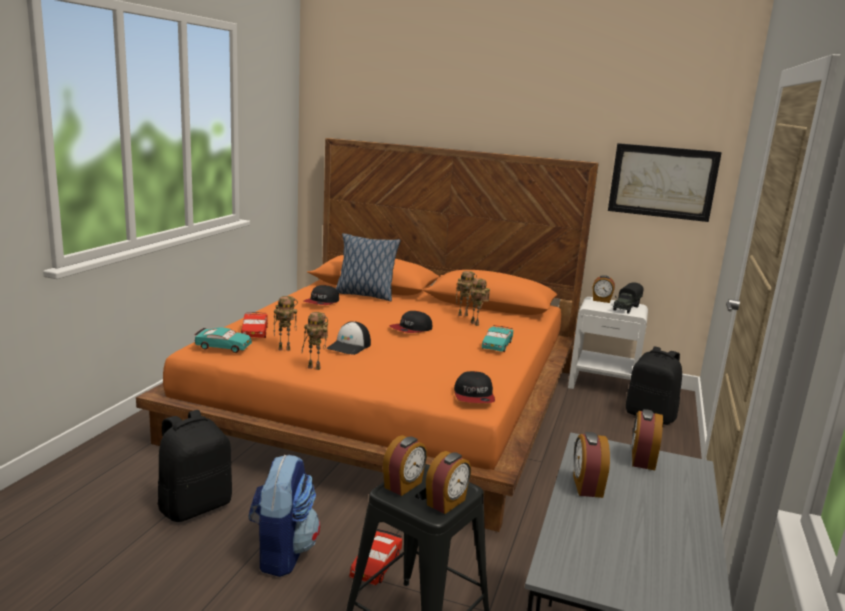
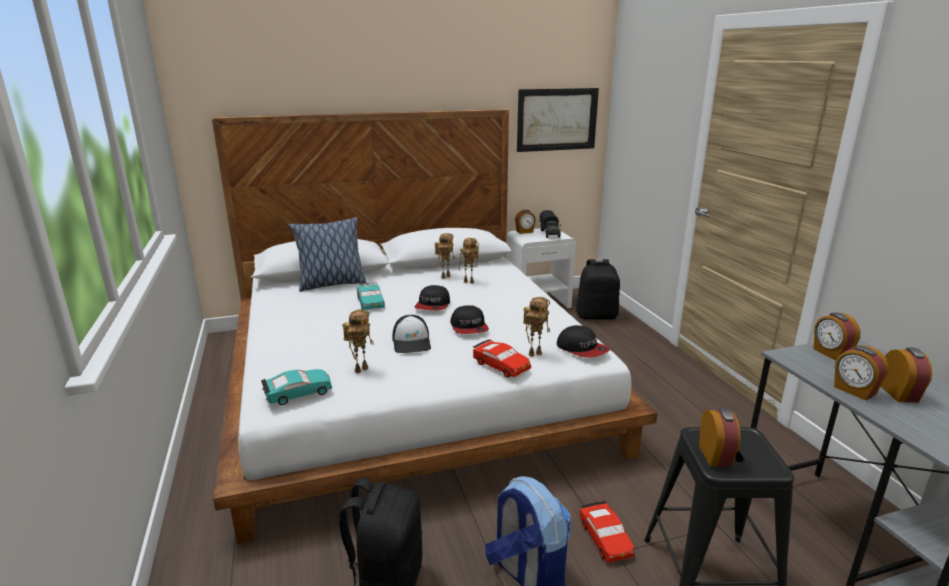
camera: 35 degrees left, 5 degrees up
orange bed [136,138,599,532] -> white bed [212,109,657,543]
red toy car [241,312,268,338] -> red toy car moved to [473,339,531,378]
toy robot [301,312,328,370] -> toy robot moved to [523,297,550,357]
cap [303,285,339,305] -> cap moved to [450,305,489,334]
alarm clock [426,451,471,514] -> alarm clock moved to [881,347,932,402]
turquoise toy car [482,325,513,352] -> turquoise toy car moved to [357,283,385,310]

